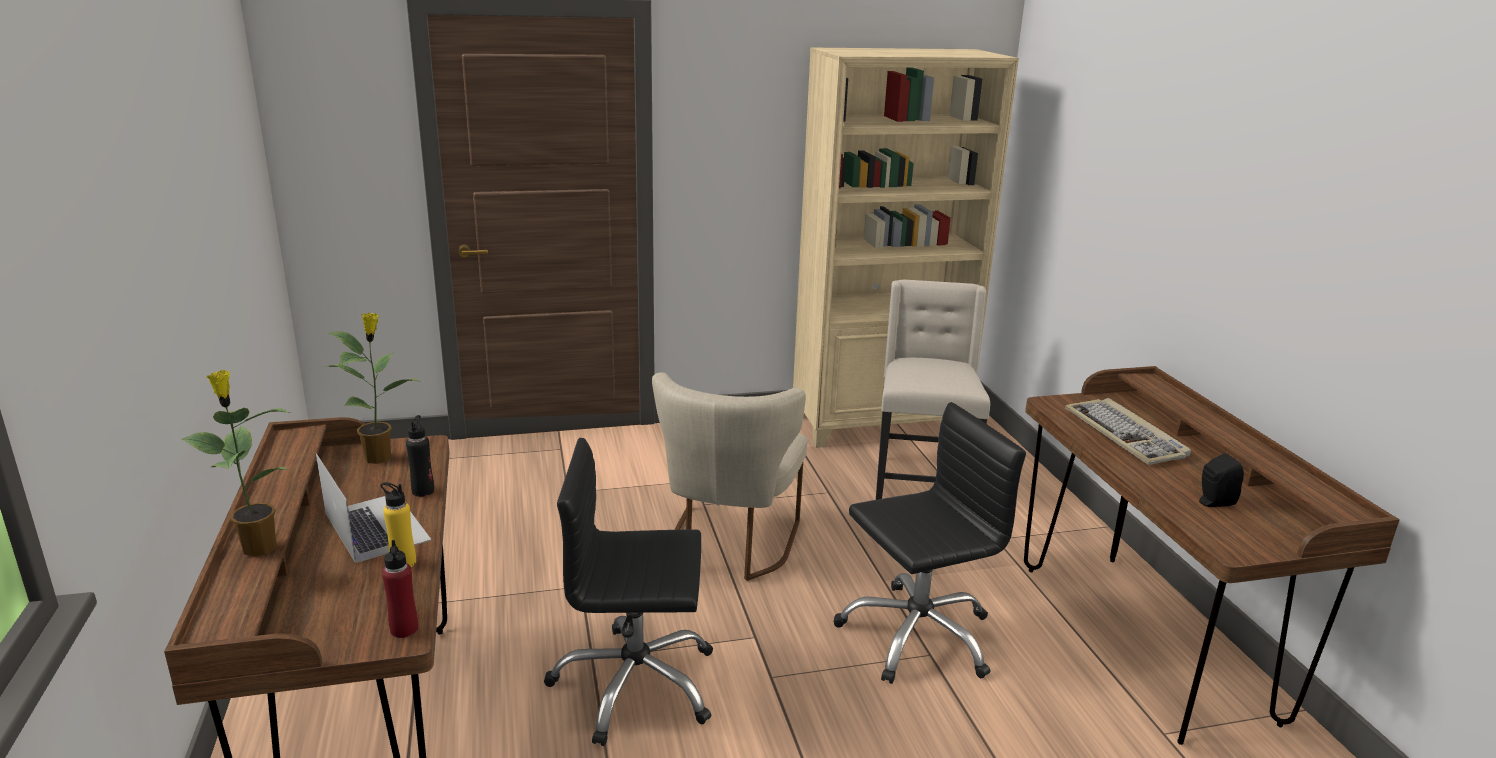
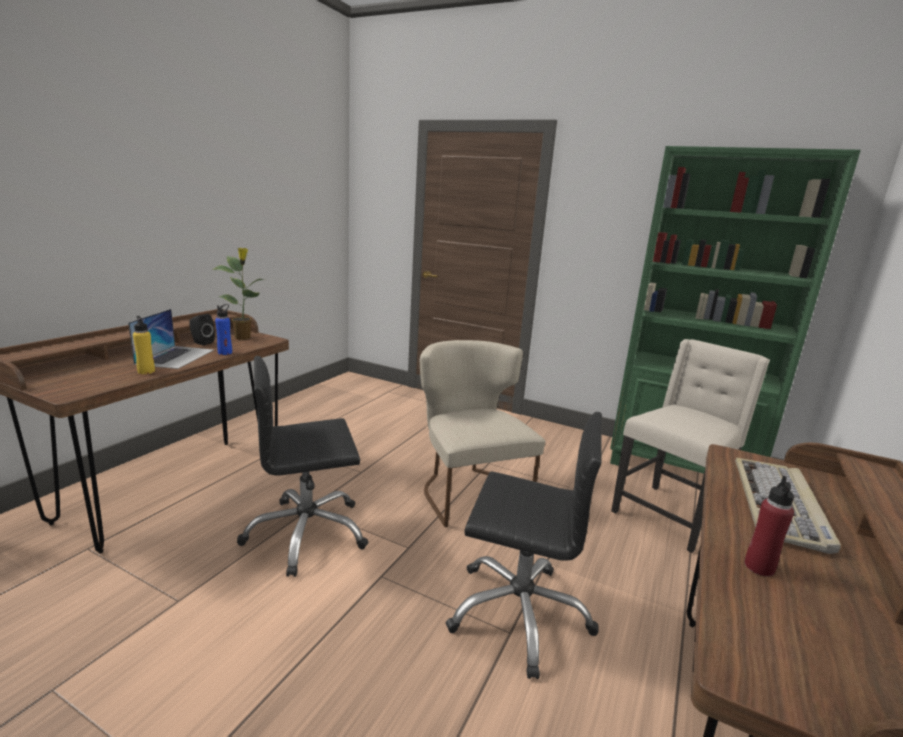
camera: 40 degrees right, 5 degrees down
potted plant [181,370,291,557] -> none
red bottle [382,540,418,638] -> red bottle moved to [744,476,794,577]
black bottle [406,415,434,497] -> blue bottle [215,304,232,355]
black office chair [544,438,713,746] -> black office chair turned 60 degrees counterclockwise [237,356,368,577]
beige chair [652,373,808,581] -> beige chair turned 105 degrees clockwise [420,340,545,527]
beige bookcase [793,47,1019,448] -> green bookcase [610,146,861,473]
black speaker [1199,453,1244,507] -> black speaker moved to [189,314,215,345]

